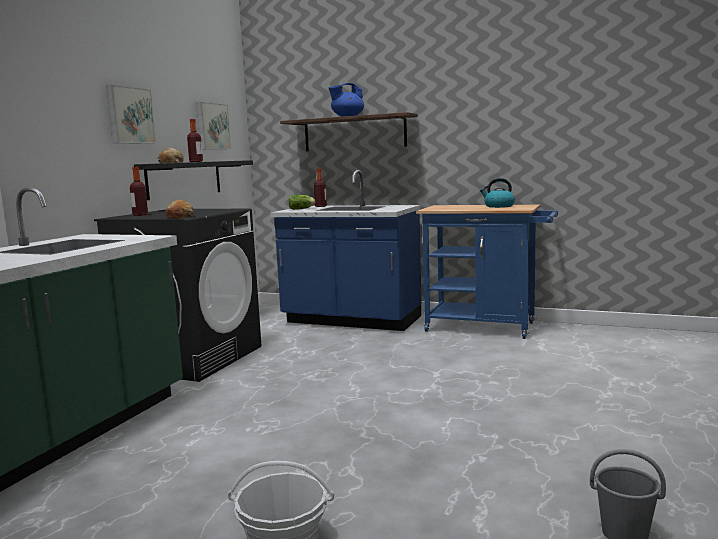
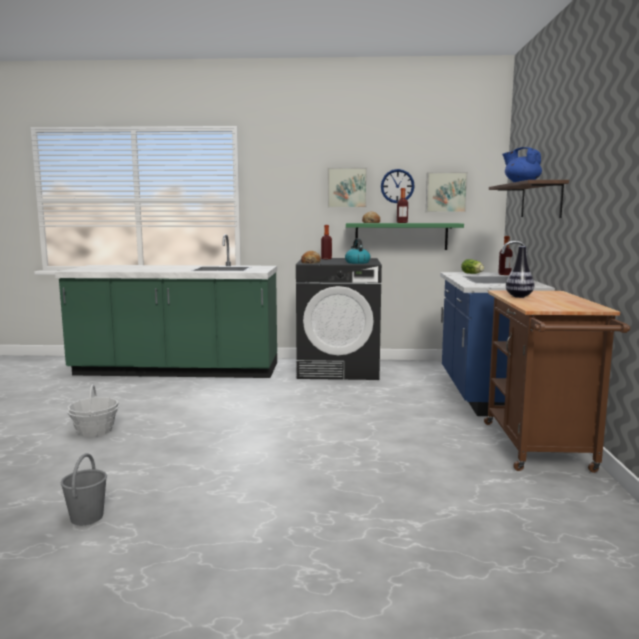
camera: 70 degrees right, 0 degrees up
black shelf [134,160,253,200] -> green shelf [346,223,464,250]
blue cart [416,204,558,339] -> brown cart [484,290,630,473]
kettle [480,178,515,208] -> kettle moved to [345,238,370,264]
none -> wall clock [381,169,415,203]
none -> vase [506,246,534,298]

